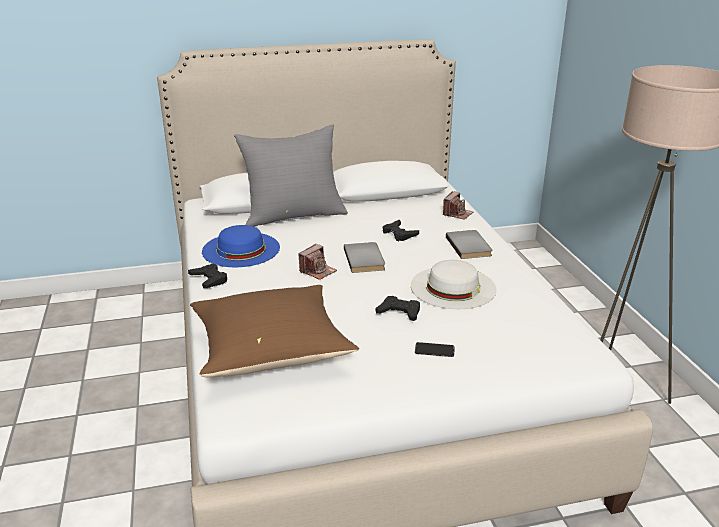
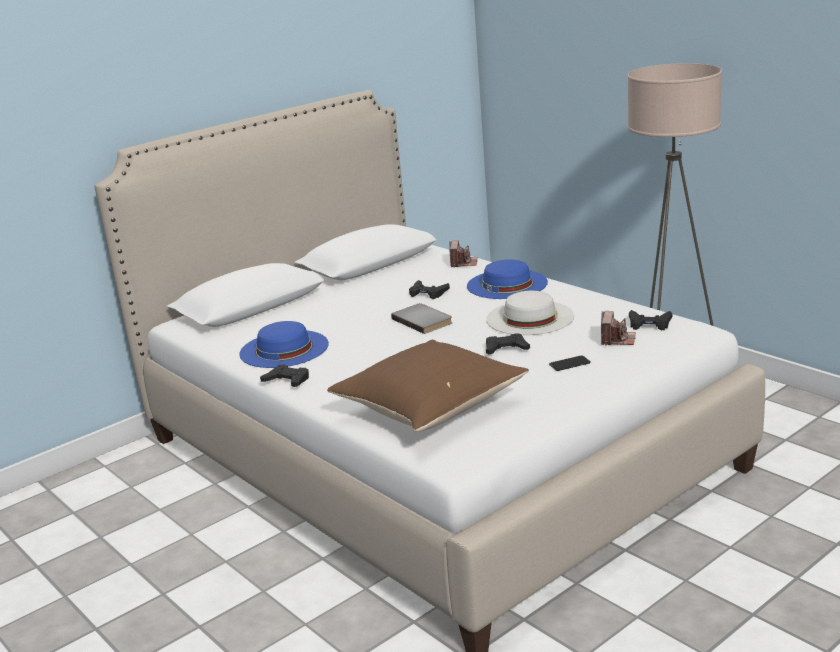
camera: 25 degrees left, 5 degrees down
grey pillow [234,124,348,226] -> none
camera [298,244,337,280] -> camera moved to [601,311,636,346]
grey book [446,230,492,259] -> blue hat [467,259,548,299]
none -> black game controller [629,310,672,330]

